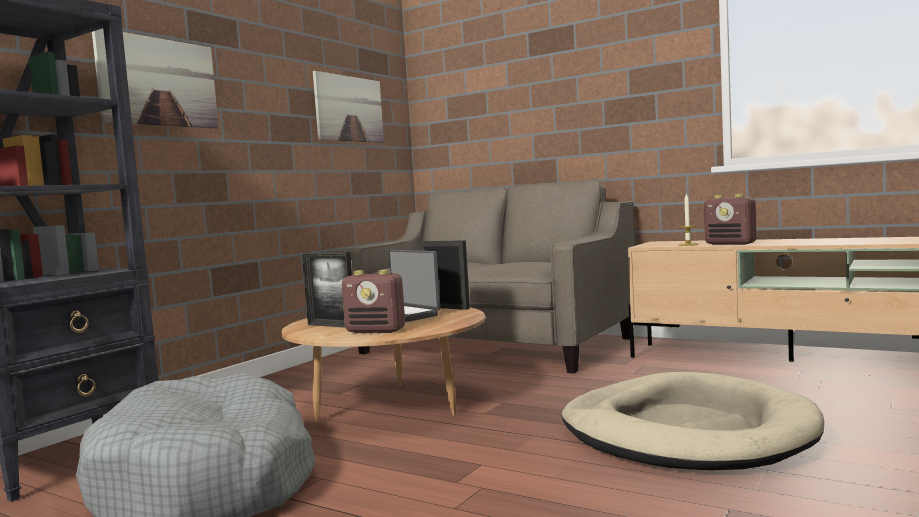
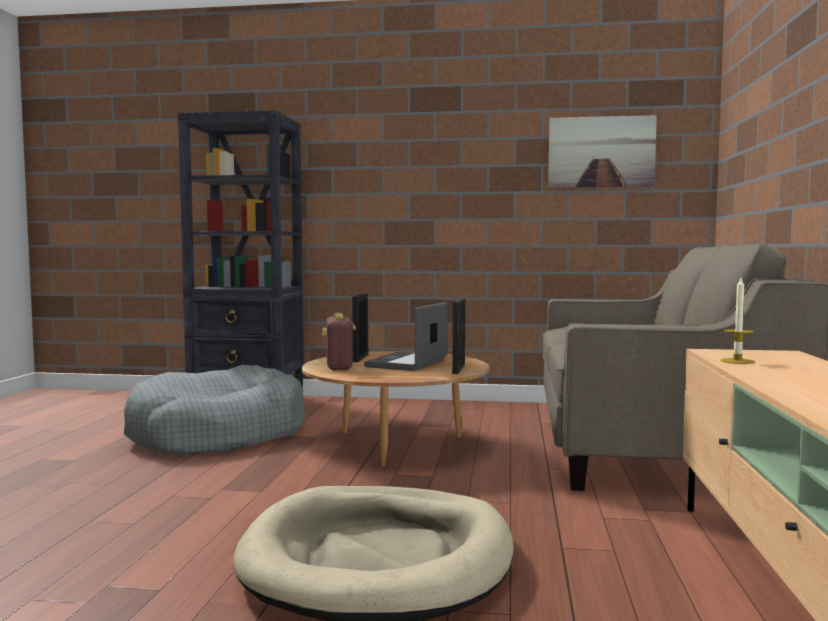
camera: 65 degrees right, 0 degrees up
picture [92,29,218,129] -> none
radio [704,194,757,245] -> none

